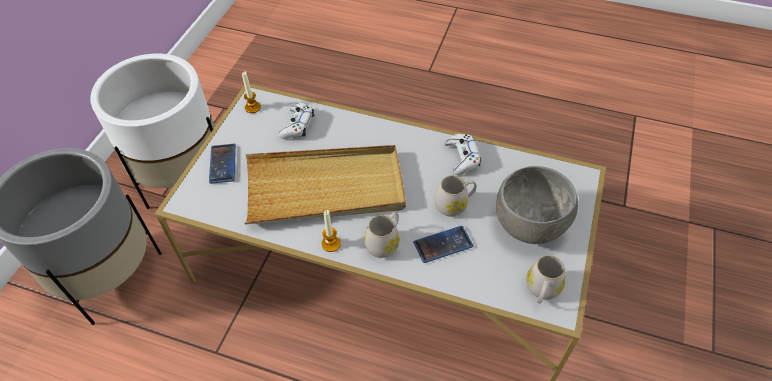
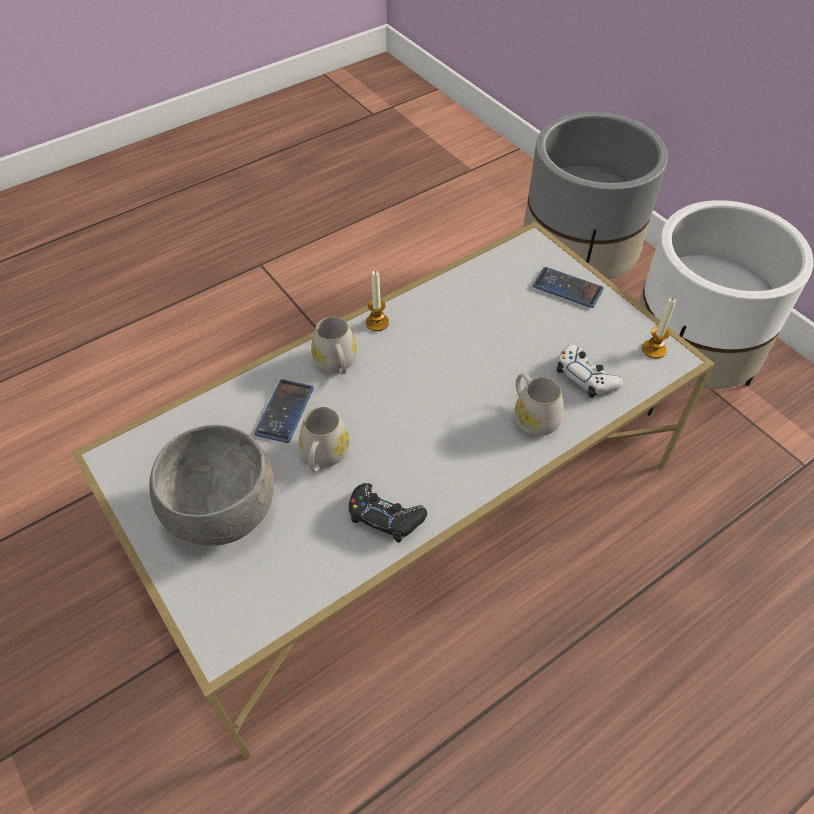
camera: 125 degrees right, 0 degrees up
beige tray [245,145,406,224] -> none
white game controller [445,134,481,175] -> black game controller [349,483,427,543]
white mug [526,255,565,304] -> white mug moved to [514,373,564,436]

